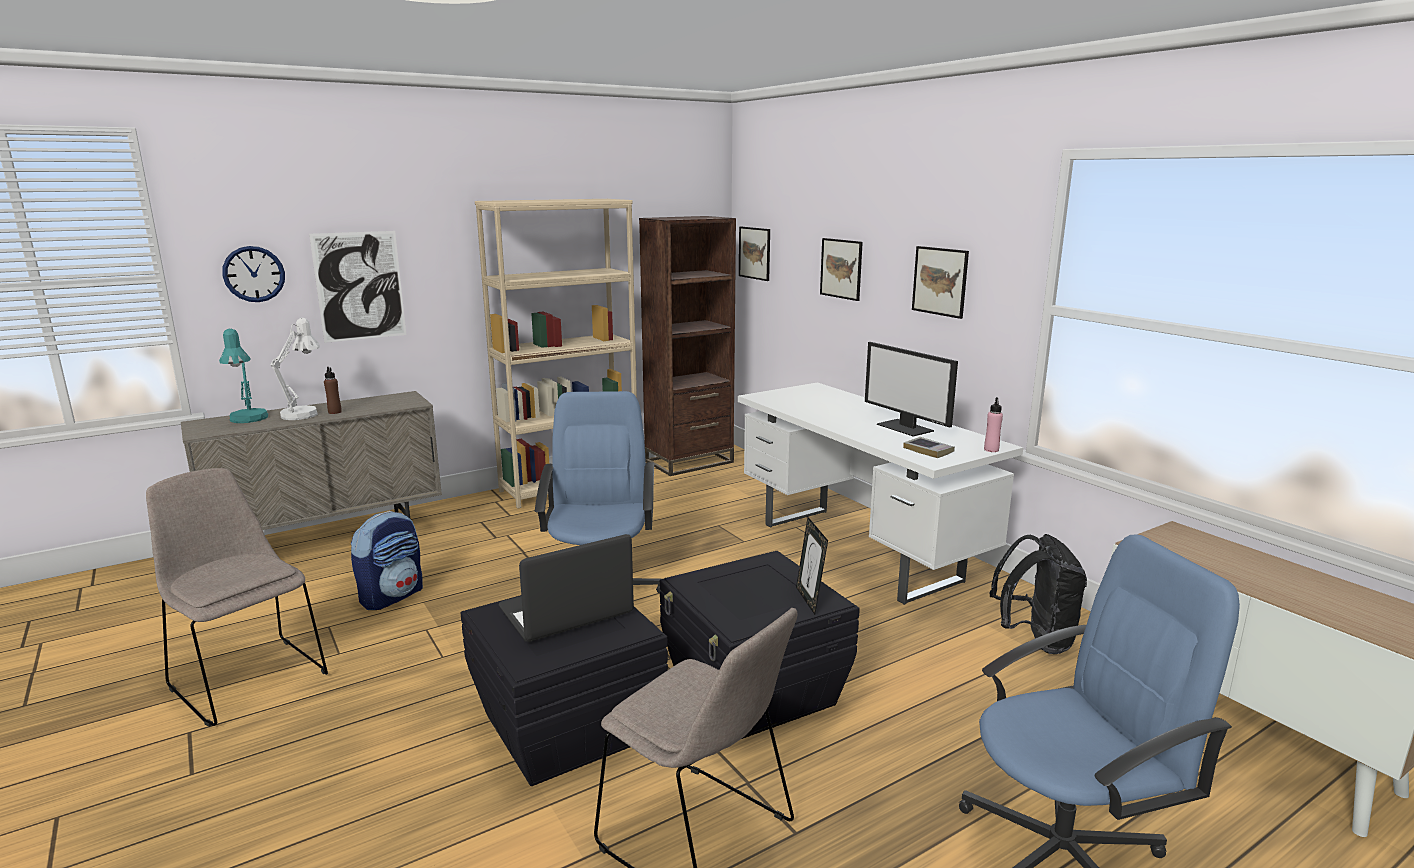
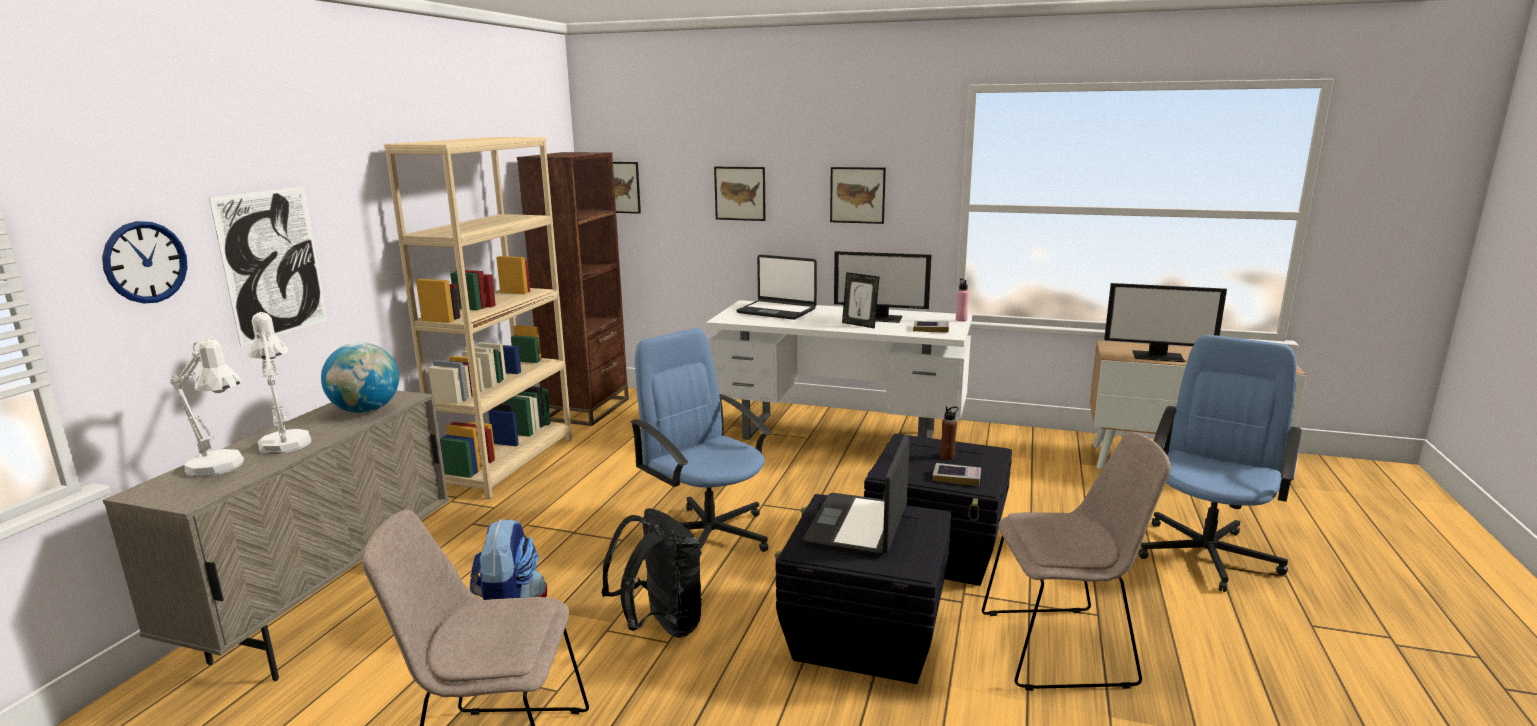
camera: 40 degrees left, 0 degrees up
turquoise table lamp [219,329,268,423] -> white table lamp [170,339,244,477]
brown bottle [324,367,342,414] -> brown bottle moved to [940,406,958,460]
picture frame [796,517,828,615] -> picture frame moved to [842,272,879,329]
black backpack [989,534,1087,654] -> black backpack moved to [602,508,702,638]
none -> globe [321,342,399,413]
none -> laptop [736,255,817,320]
none -> book [932,463,981,486]
none -> monitor [1104,283,1227,362]

